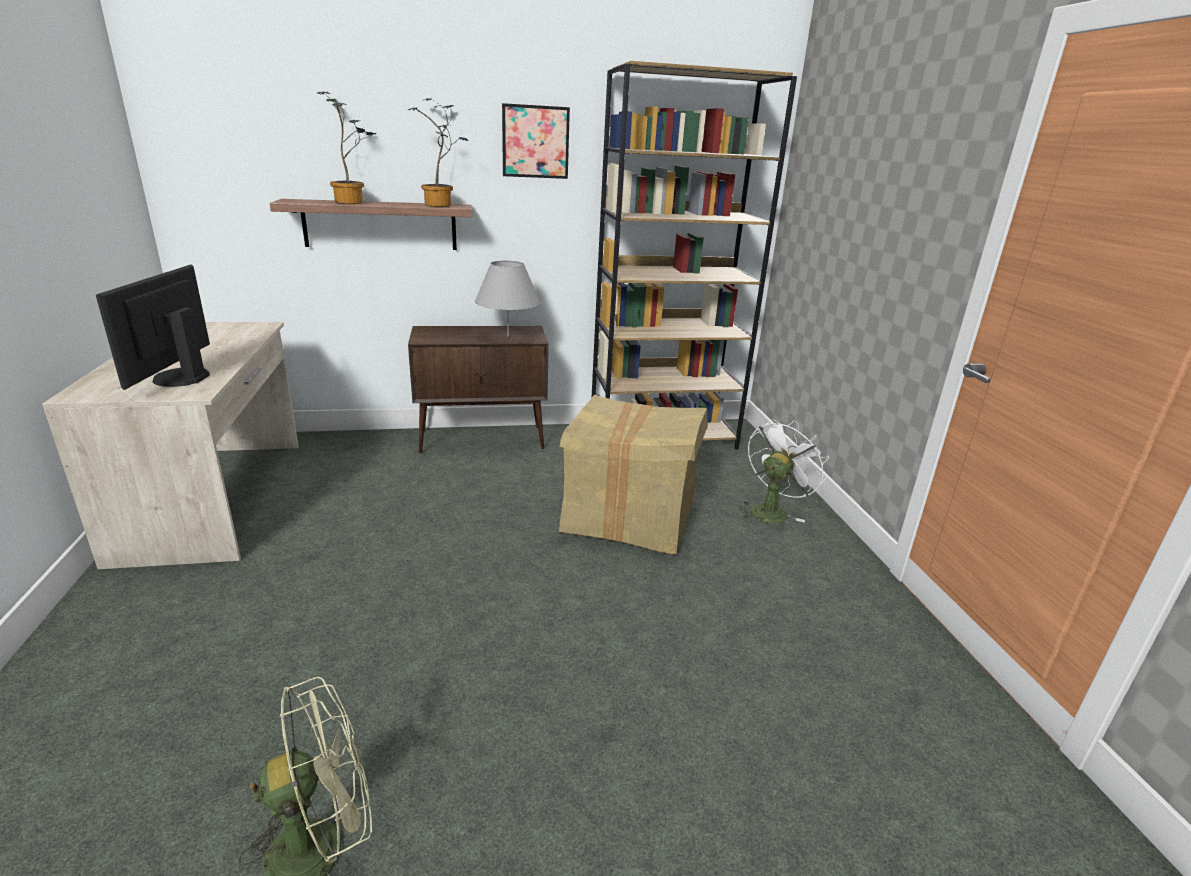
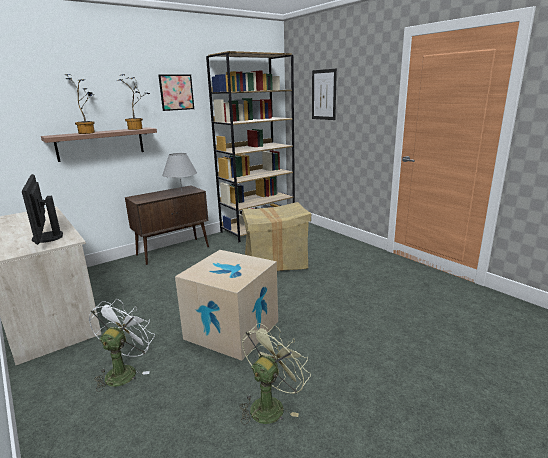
camera: 25 degrees left, 5 degrees down
white fan [738,419,829,524] -> white fan moved to [89,299,155,392]
none -> cardboard box [175,250,278,361]
none -> picture [312,69,337,120]

